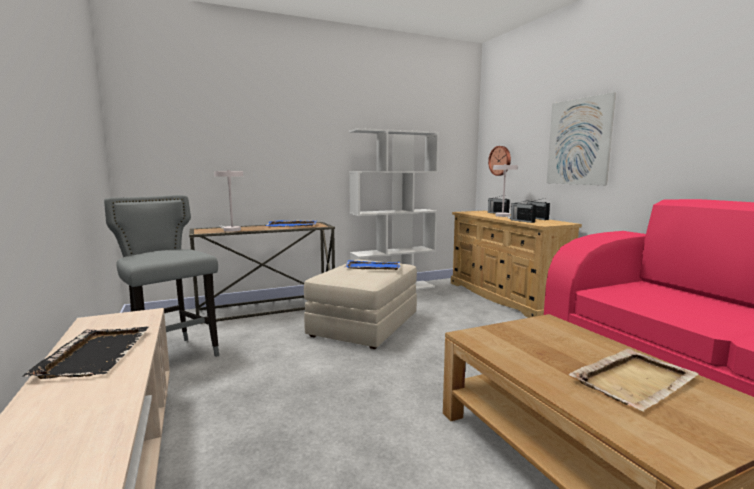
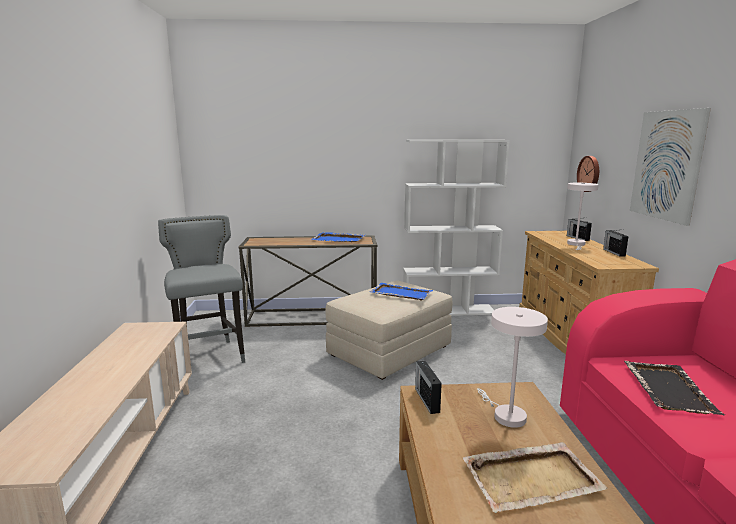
camera: 20 degrees right, 5 degrees up
black tray [22,326,149,379] -> black tray moved to [624,361,725,415]
white table lamp [214,170,243,232] -> white table lamp moved to [477,307,548,428]
radio [511,199,536,223] -> radio moved to [415,361,442,414]

